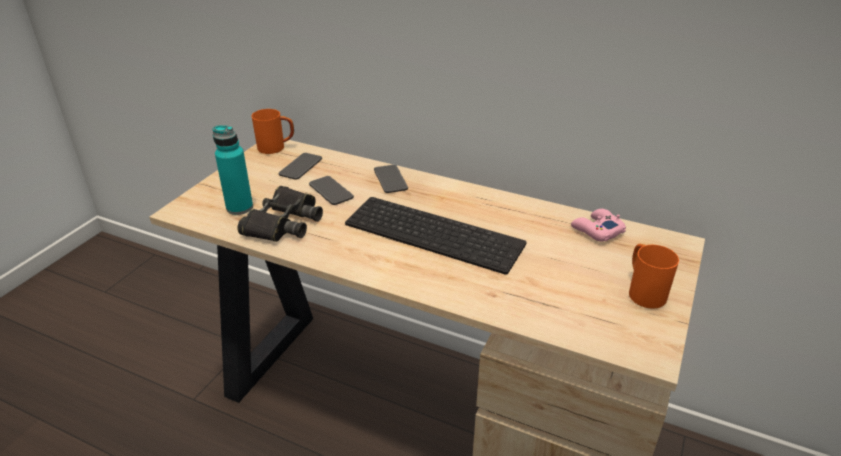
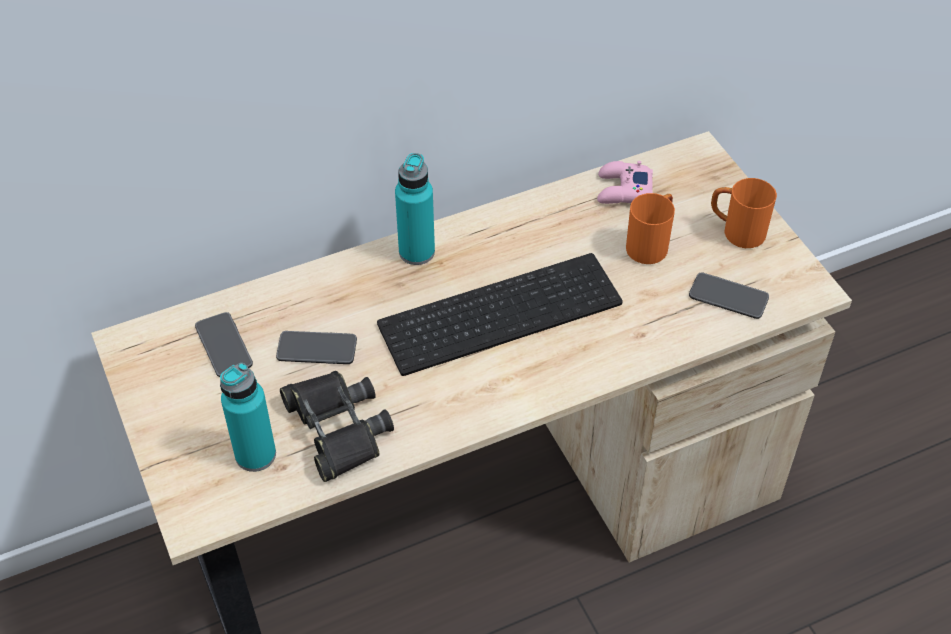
camera: 50 degrees left, 15 degrees up
orange mug [252,109,294,154] -> orange mug moved to [626,193,675,264]
phone [374,165,408,193] -> phone moved to [689,272,769,319]
none -> turquoise bottle [395,153,435,265]

